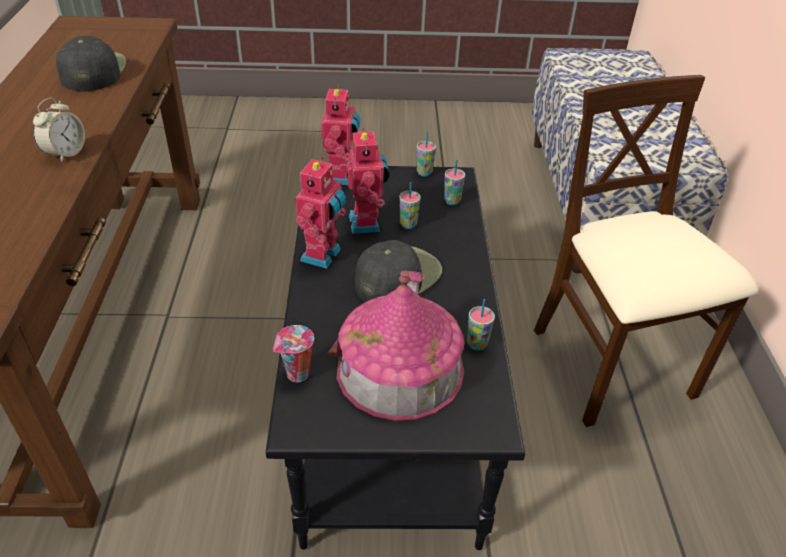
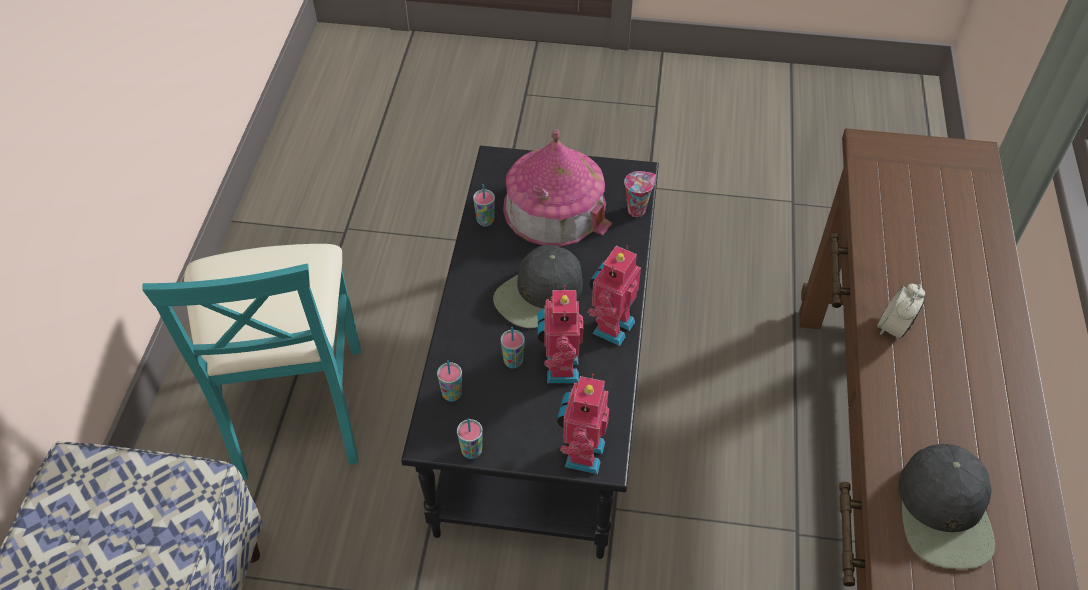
camera: 170 degrees left, 10 degrees up
beige chair [534,75,758,427] -> turquoise chair [142,244,361,480]

